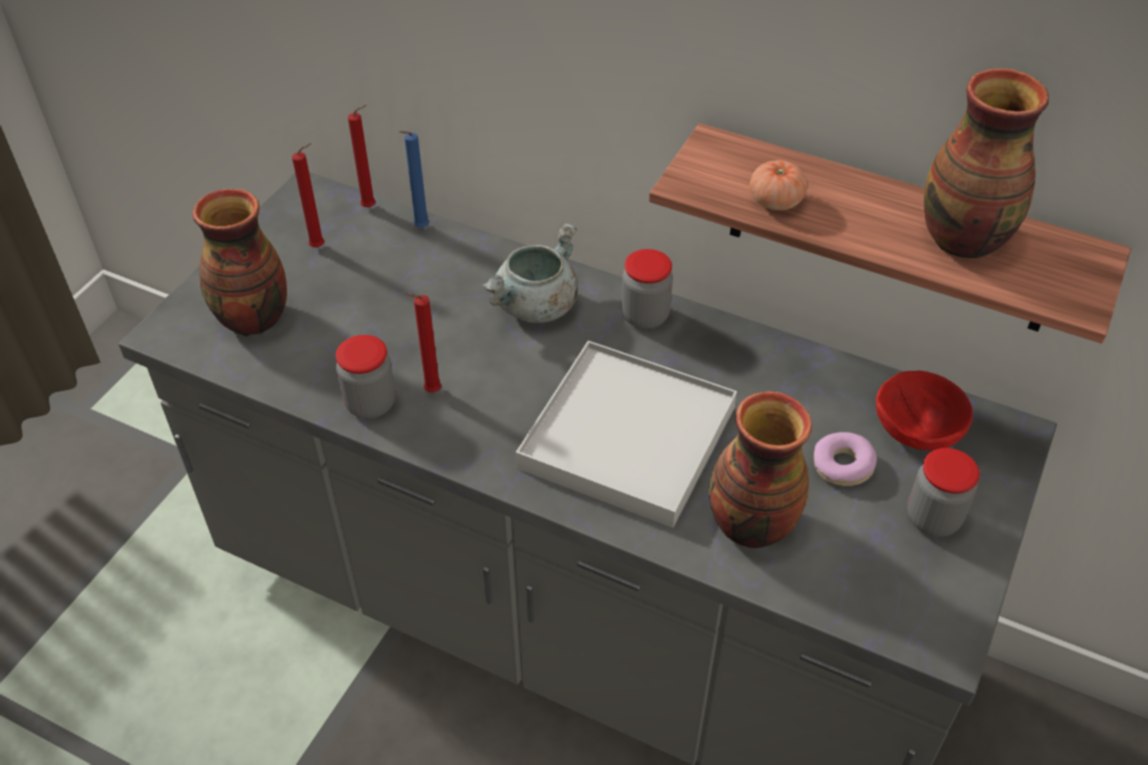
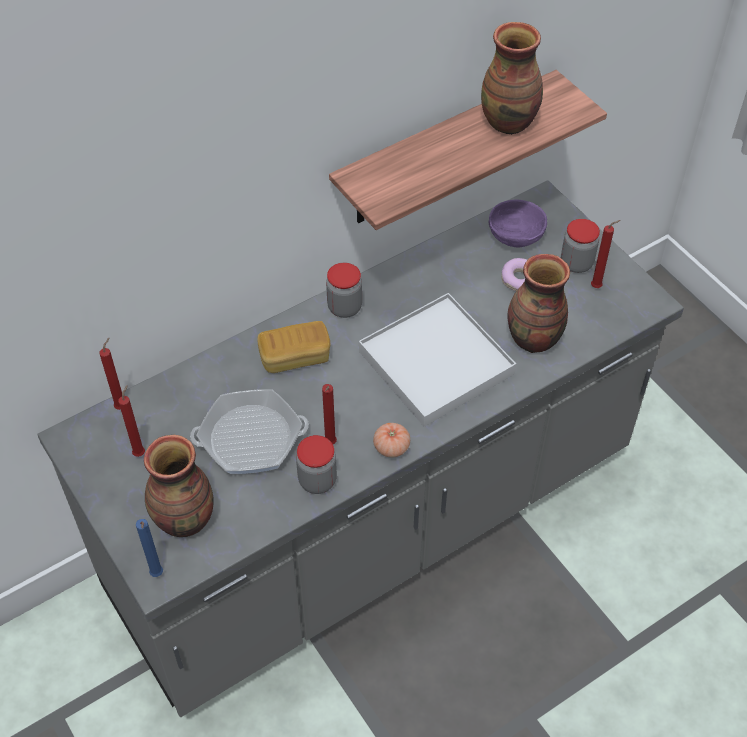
camera: 60 degrees left, 5 degrees up
blue candle [400,131,429,228] -> blue candle moved to [136,519,163,577]
grey cooking pot [483,222,578,323] -> bread [257,321,330,373]
tomato [750,160,808,210] -> tomato moved to [373,423,410,458]
red bowl [876,371,973,450] -> purple bowl [489,199,547,248]
none -> frying pan [190,389,309,474]
none -> red candle [591,220,621,288]

